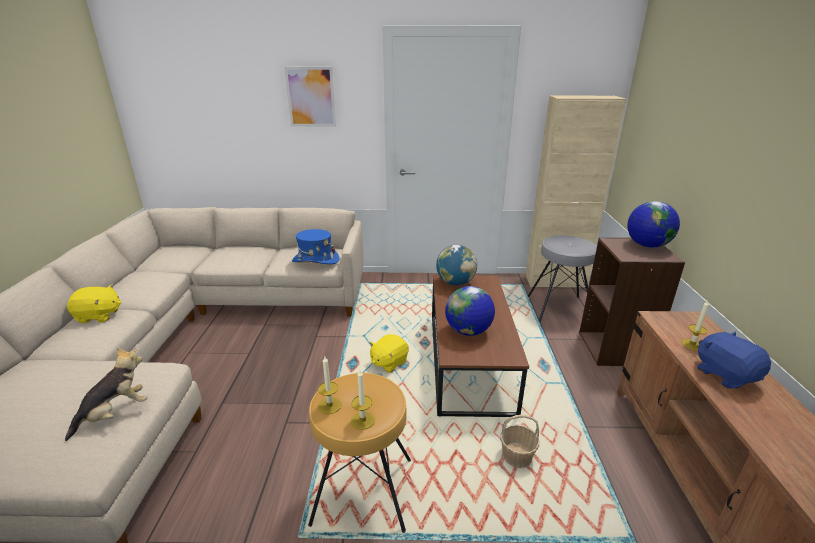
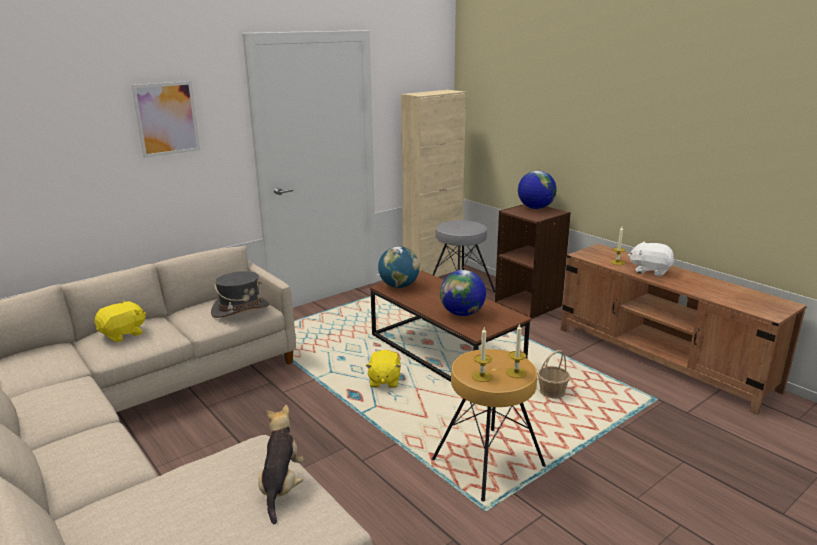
camera: 40 degrees left, 5 degrees down
yellow plush toy [67,284,121,323] -> yellow plush toy moved to [95,300,146,342]
blue hat [292,229,339,264] -> grey hat [211,271,270,318]
blue plush toy [697,331,771,389] -> white plush toy [628,241,674,277]

